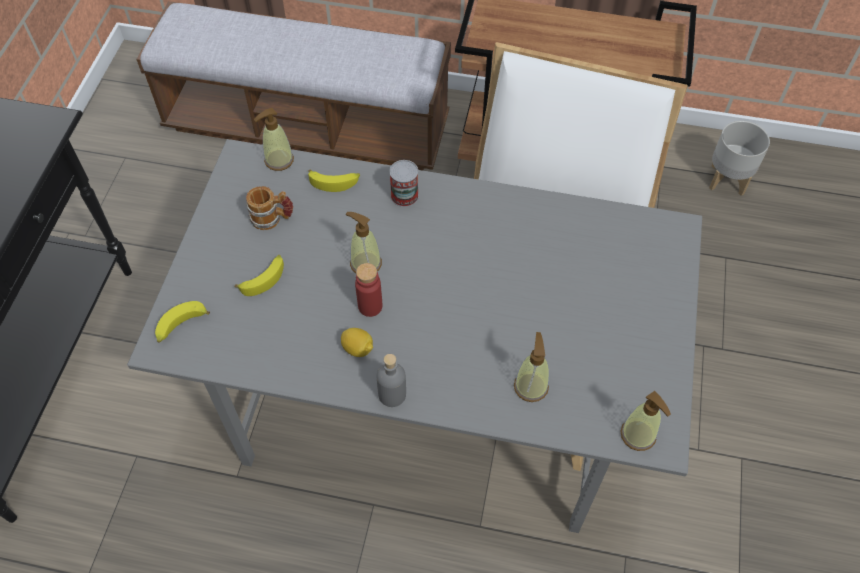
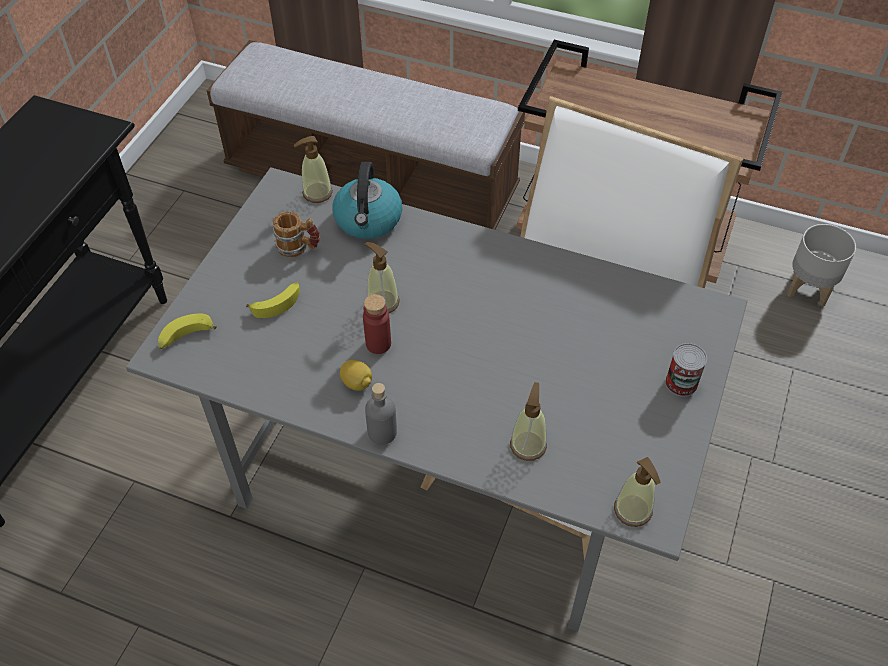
camera: 10 degrees right, 5 degrees down
banana [308,169,360,192] -> kettle [333,162,402,239]
can [389,160,419,207] -> can moved to [665,343,707,397]

